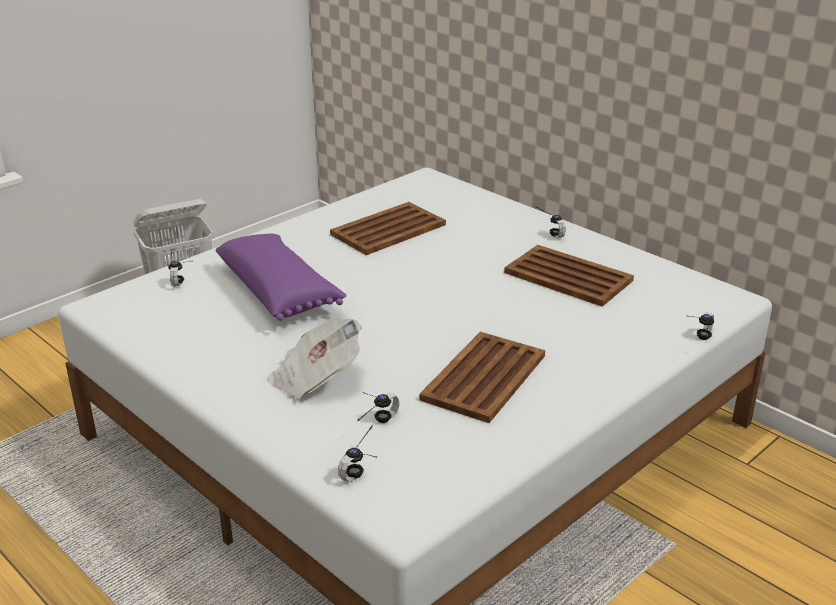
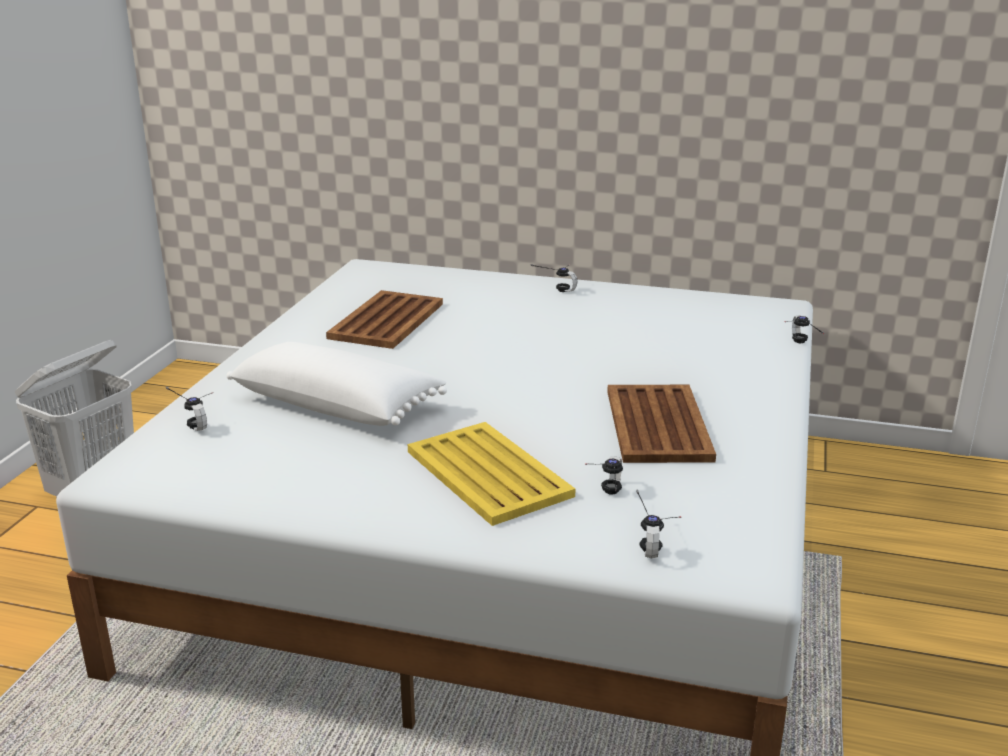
camera: 30 degrees left, 5 degrees down
purple pillow [216,234,347,321] -> white pillow [226,342,447,426]
newspaper [267,317,362,399] -> yellow tray [408,422,575,526]
brown tray [504,245,634,307] -> none

